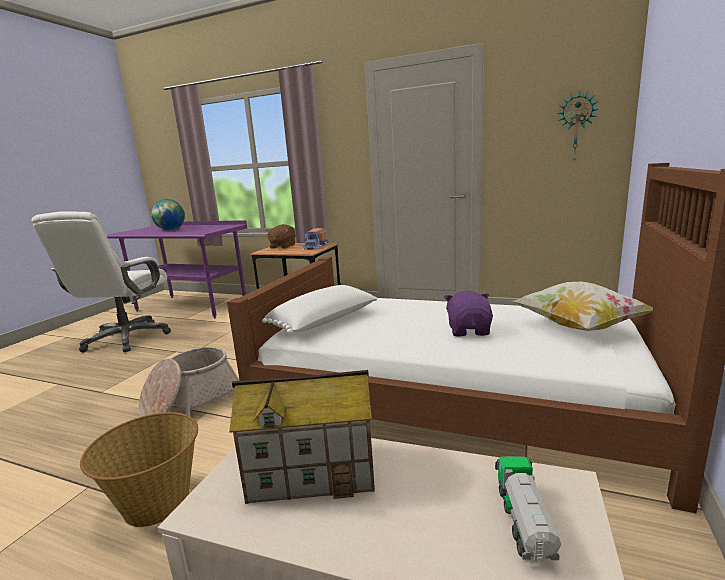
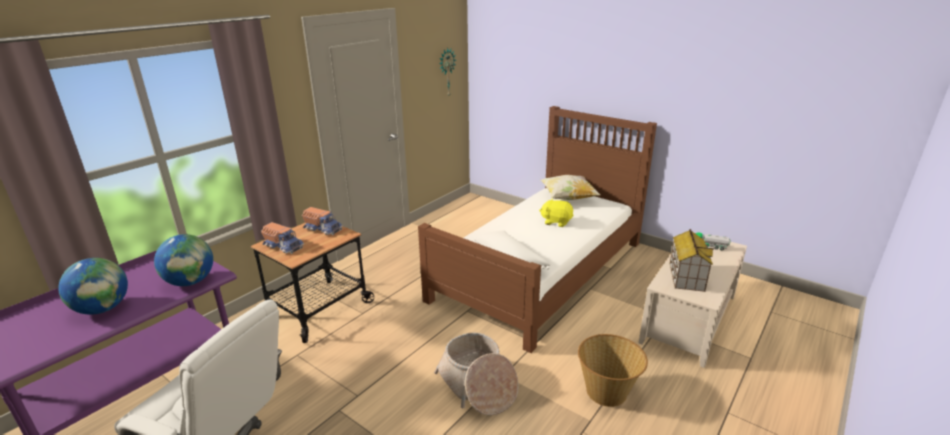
camera: 75 degrees left, 10 degrees up
brown plush toy [266,224,296,249] -> toy truck [261,222,304,254]
purple plush toy [444,291,493,336] -> yellow plush toy [539,199,574,227]
none -> globe [154,234,213,286]

